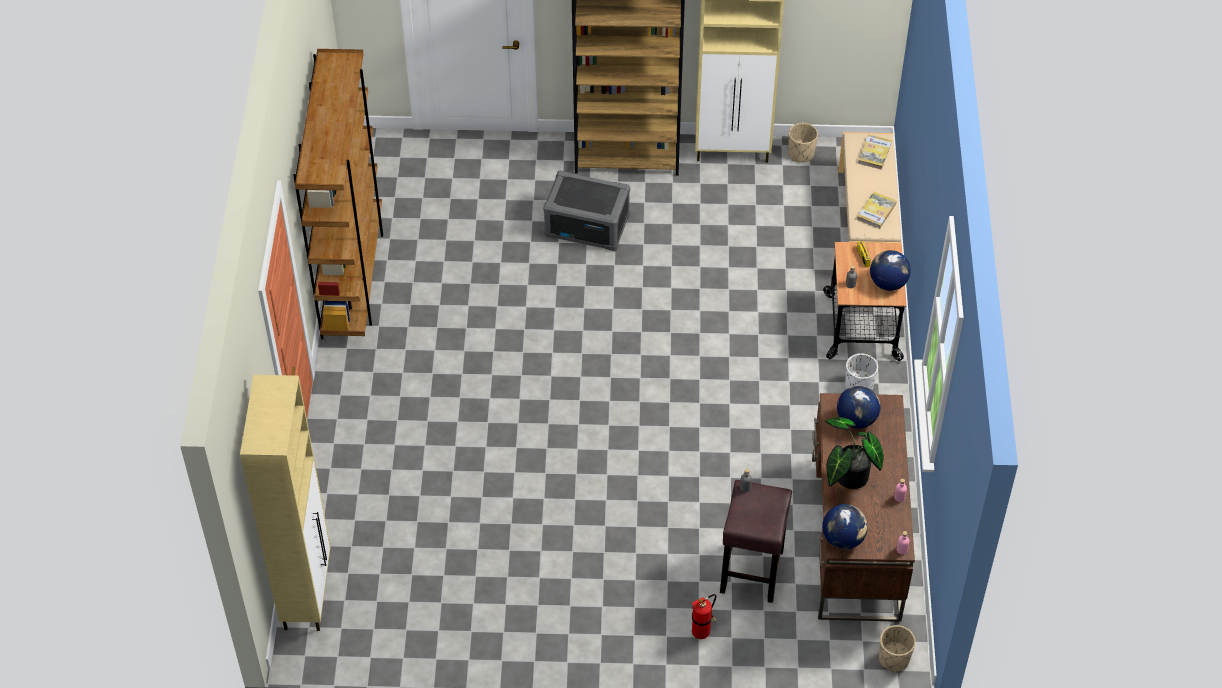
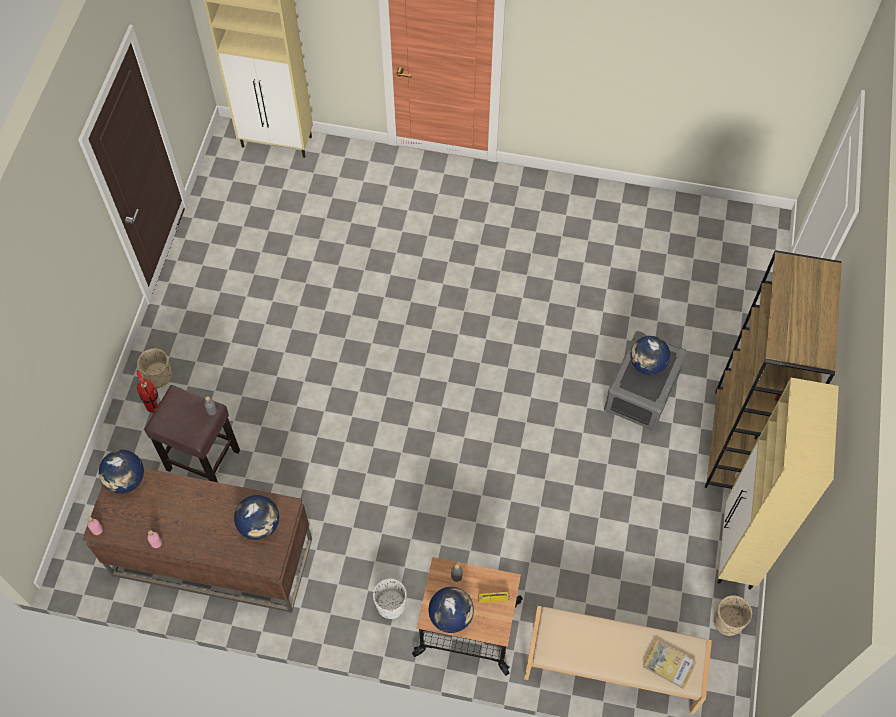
camera: 100 degrees right, 10 degrees up
brown bookcase [293,49,383,339] -> none
potted plant [825,417,884,489] -> none
book [857,192,897,229] -> none
beige planter [879,625,916,672] -> beige planter moved to [137,349,172,388]
none -> globe [631,336,670,375]

